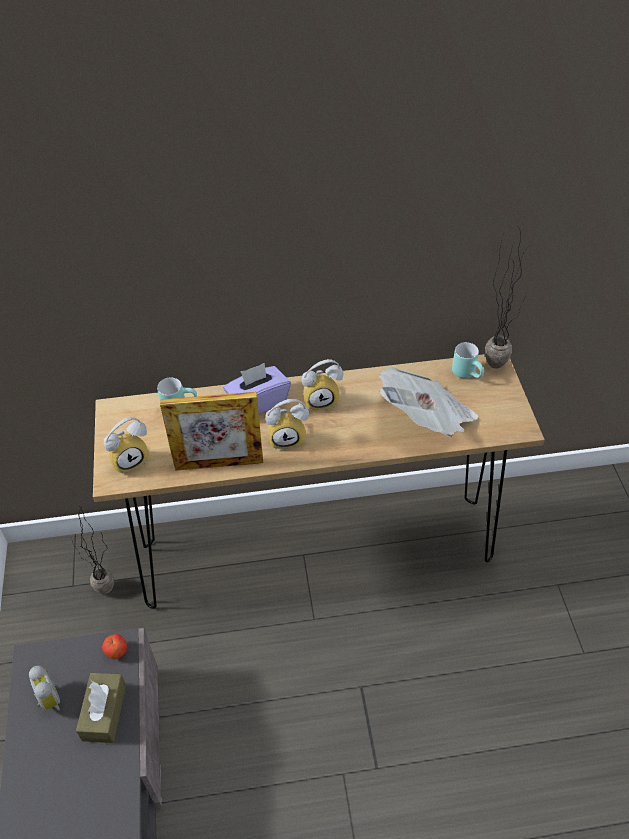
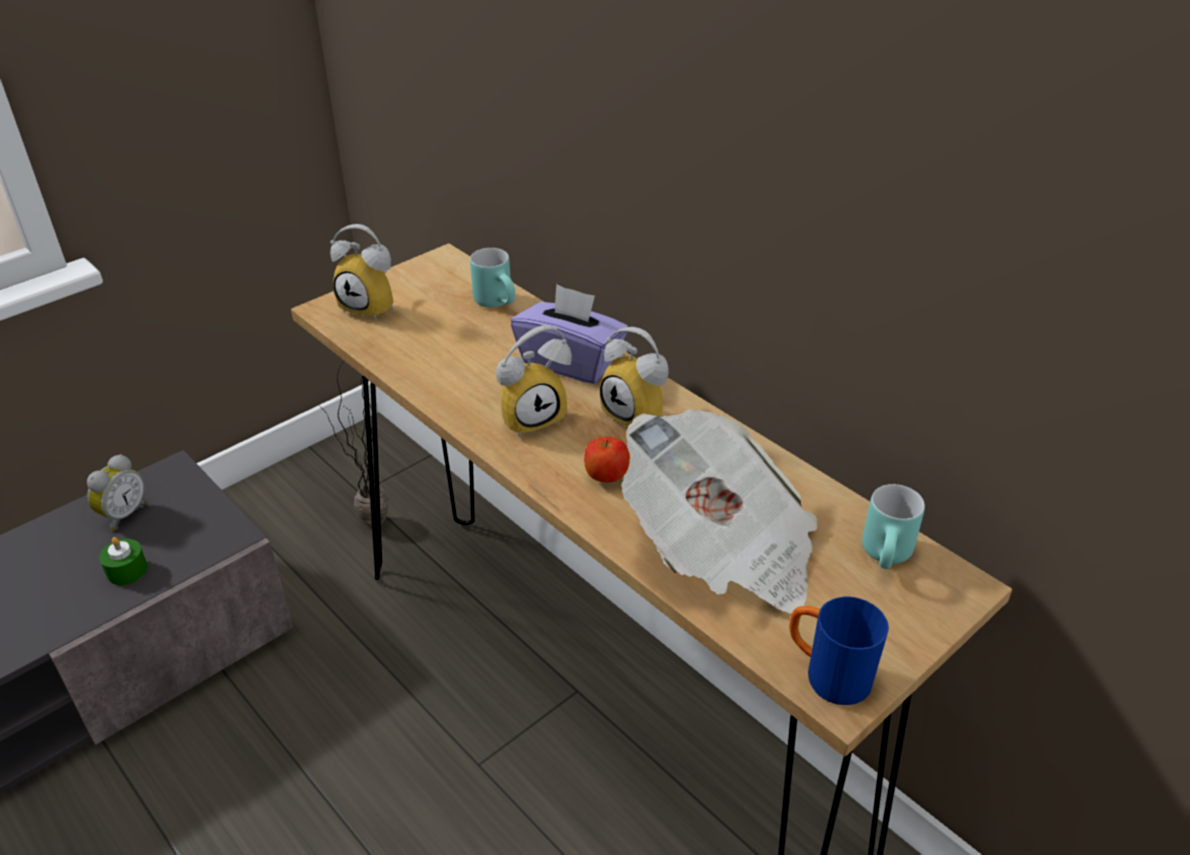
camera: 55 degrees right, 10 degrees down
brown tissue box [76,672,126,743] -> green candle [99,537,148,585]
apple [102,634,127,659] -> apple moved to [584,437,630,482]
picture frame [160,392,263,471] -> none
alarm clock [265,399,309,449] -> alarm clock turned 75 degrees counterclockwise [496,325,572,437]
potted plant [485,228,525,369] -> none
none -> blue mug [789,596,889,705]

